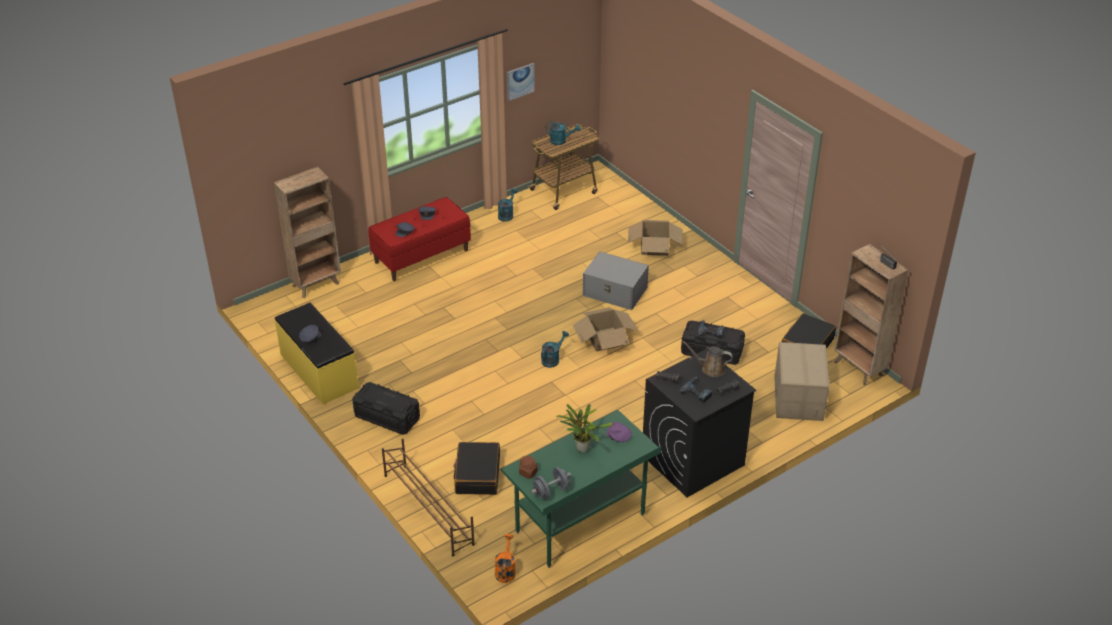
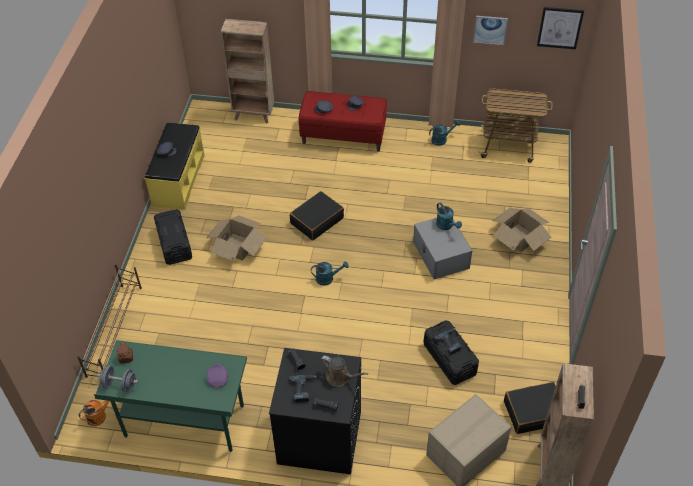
camera: 45 degrees right, 10 degrees up
black suitcase [453,442,500,495] -> black suitcase moved to [290,191,344,240]
turquoise watering can [546,121,580,145] -> turquoise watering can moved to [436,203,462,230]
potted plant [556,404,613,453] -> none
cardboard box [573,308,638,352] -> cardboard box moved to [206,215,267,261]
brown watering can [683,341,733,377] -> brown watering can turned 150 degrees clockwise [321,356,368,387]
none -> picture [537,7,584,49]

